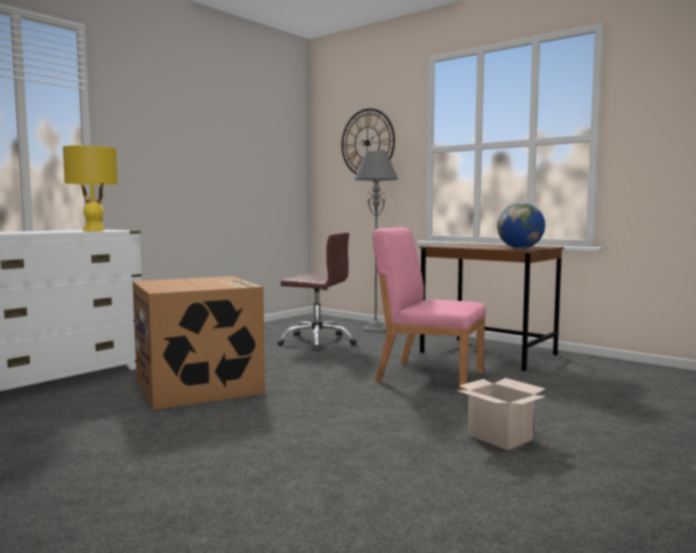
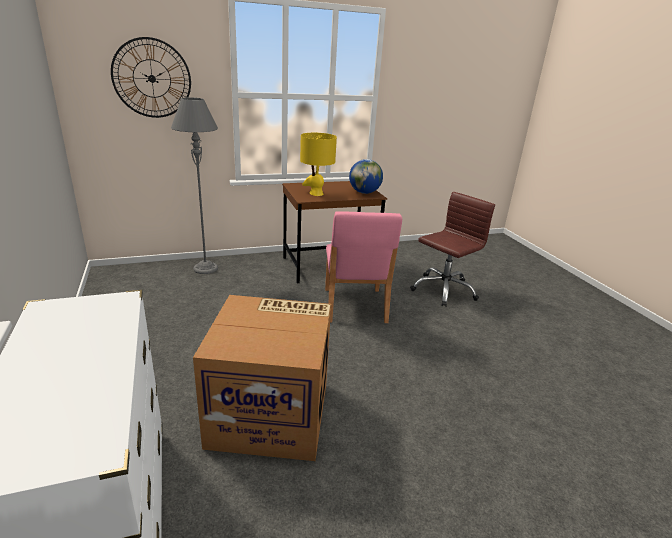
camera: 60 degrees left, 20 degrees up
yellow table lamp [63,145,118,231] -> yellow table lamp moved to [300,133,337,196]
brown office chair [277,232,357,352] -> brown office chair moved to [410,192,495,307]
pink chair [372,227,486,393] -> pink chair turned 60 degrees counterclockwise [325,211,402,323]
cardboard box [456,378,546,450] -> none

